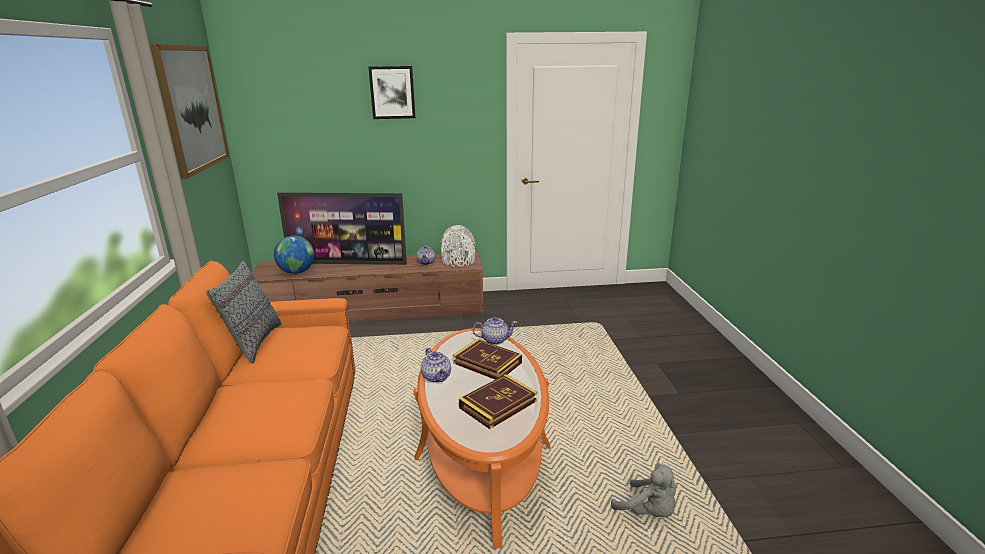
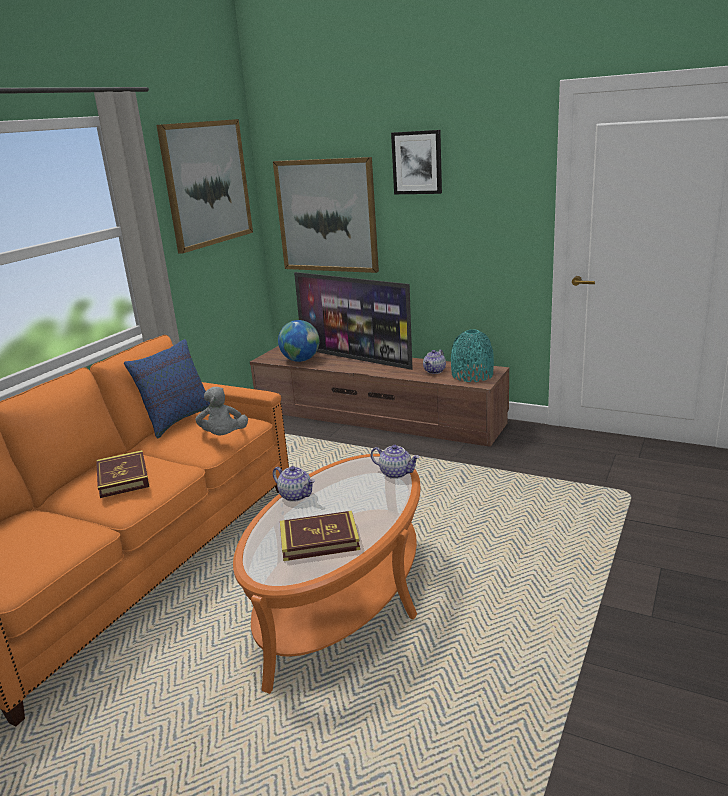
camera: 35 degrees right, 0 degrees up
grey pillow [206,261,281,363] -> blue pillow [124,339,210,439]
teapot [421,348,451,383] -> teapot turned 60 degrees counterclockwise [273,466,315,502]
white vase [441,225,475,266] -> turquoise vase [451,329,494,382]
book [453,339,522,380] -> book moved to [96,450,149,498]
grey plush toy [611,463,676,518] -> grey plush toy moved to [196,387,248,436]
none -> picture [273,157,379,273]

